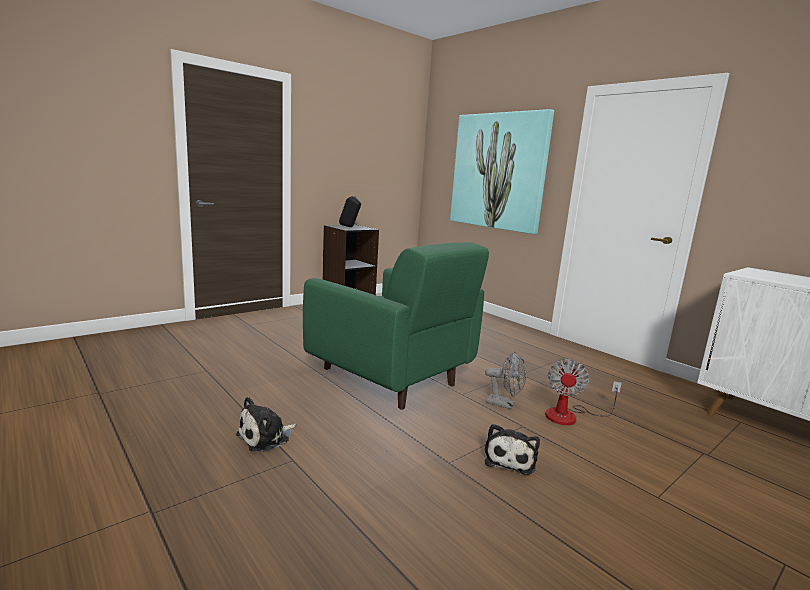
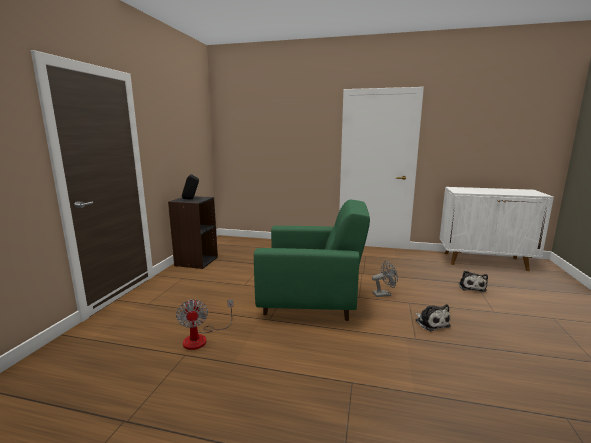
camera: 35 degrees left, 0 degrees up
plush toy [236,397,296,452] -> plush toy moved to [459,271,488,292]
picture [450,109,554,234] -> none
fan [545,359,622,425] -> fan moved to [176,299,233,350]

